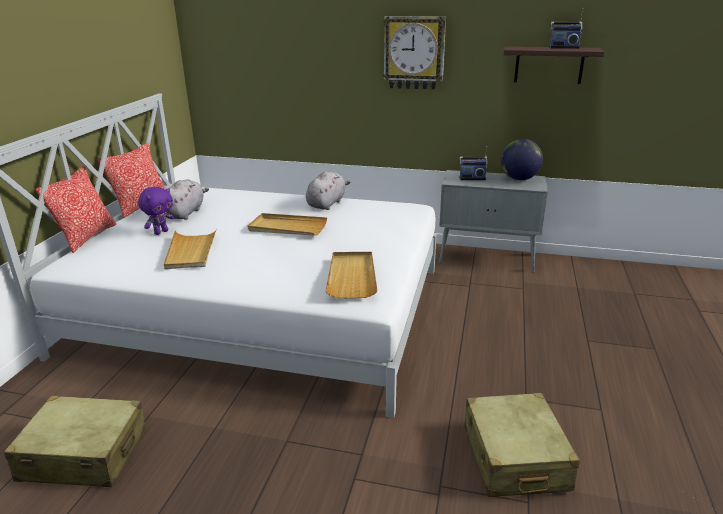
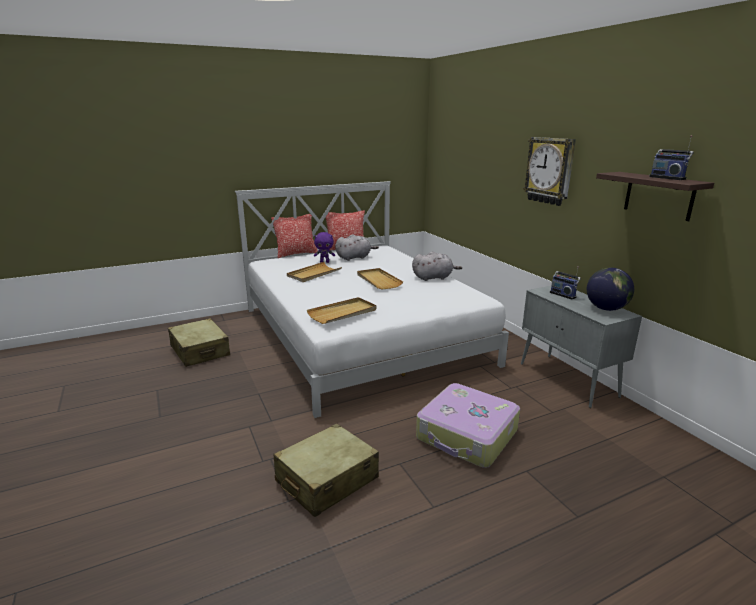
camera: 50 degrees right, 5 degrees down
none -> suitcase [416,383,520,468]

